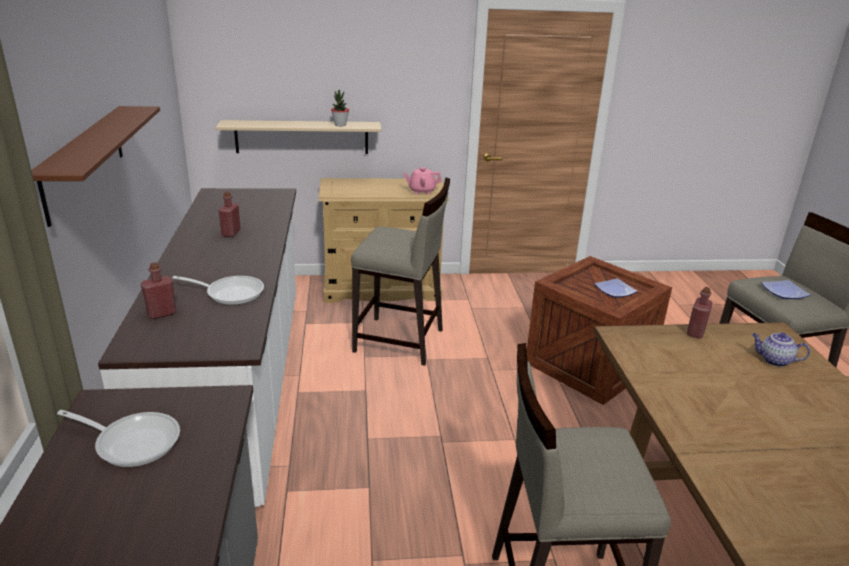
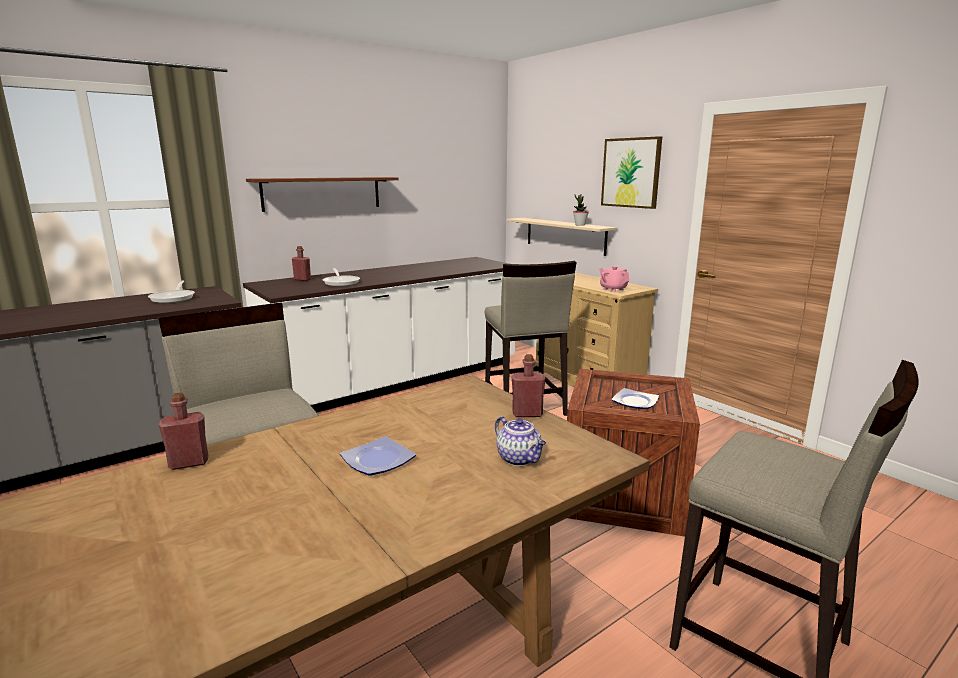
camera: 60 degrees right, 10 degrees down
red bottle [219,191,241,237] -> red bottle moved to [159,392,208,470]
teapot [752,333,810,367] -> teapot turned 150 degrees clockwise [495,416,546,466]
plate [761,280,811,299] -> plate moved to [340,436,416,476]
none -> picture [601,136,662,209]

